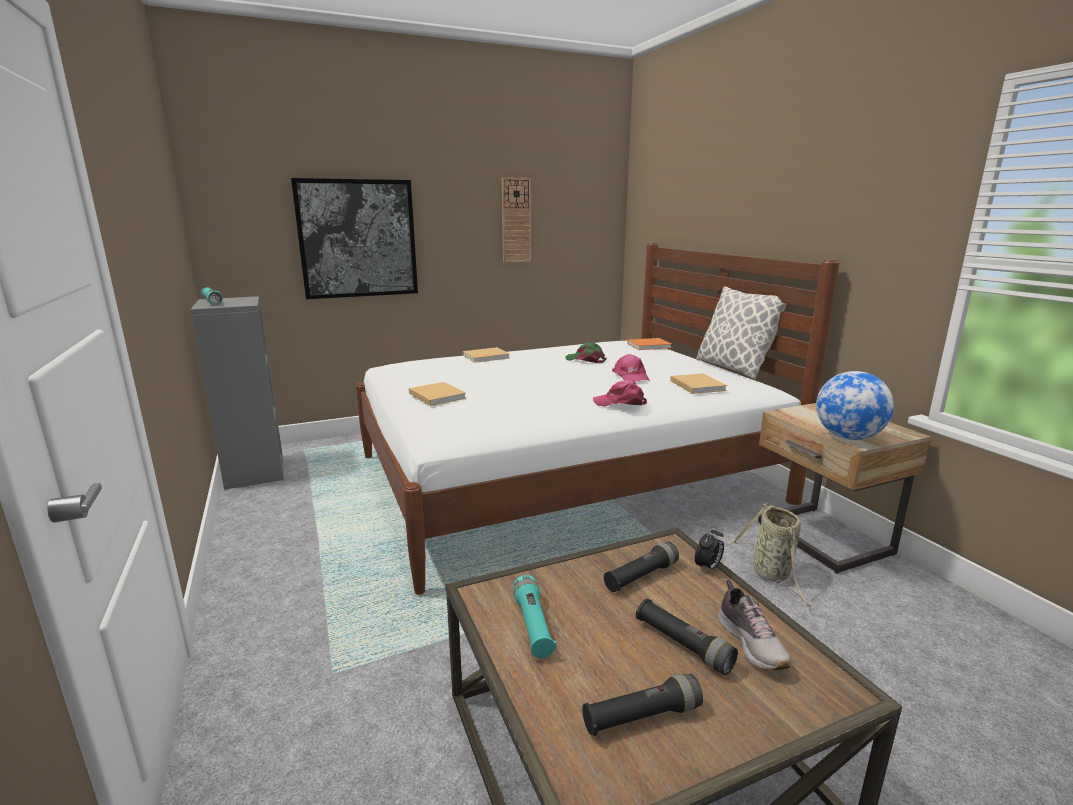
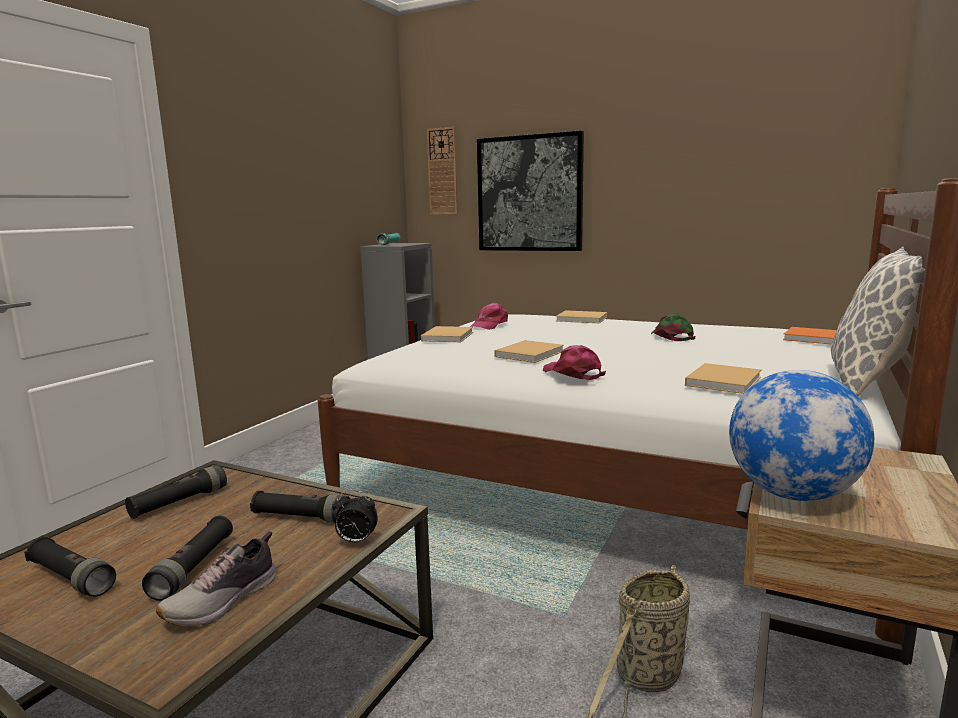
camera: 50 degrees right, 5 degrees down
wall clock [502,177,531,263] -> wall clock moved to [427,127,458,215]
turquoise flashlight [513,575,556,658] -> black flashlight [125,465,227,519]
pink cap [612,354,650,382] -> pink cap moved to [470,302,508,330]
none -> beige book [494,340,564,363]

